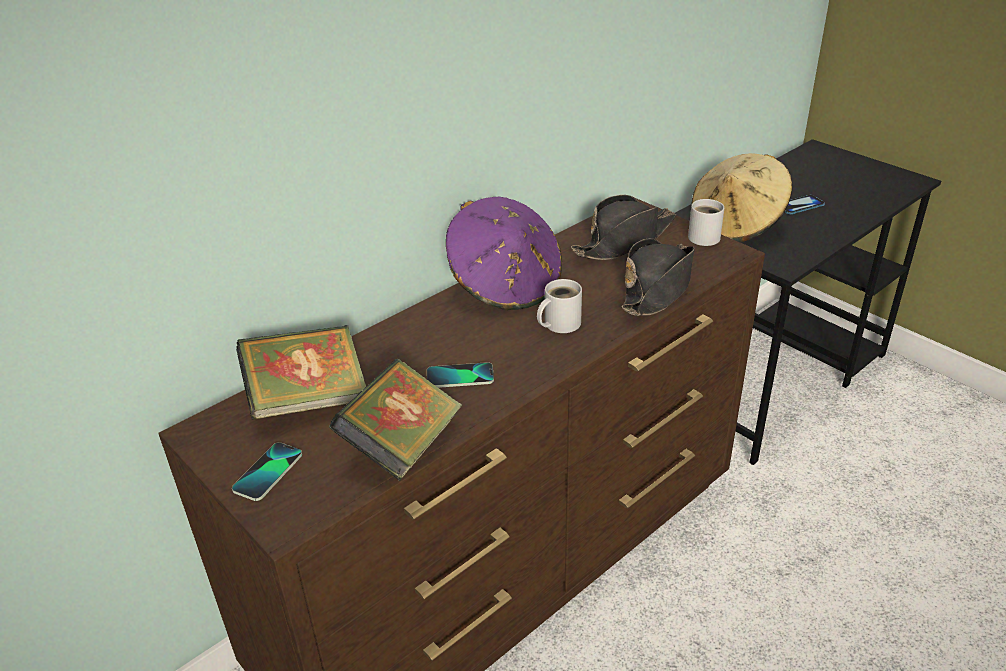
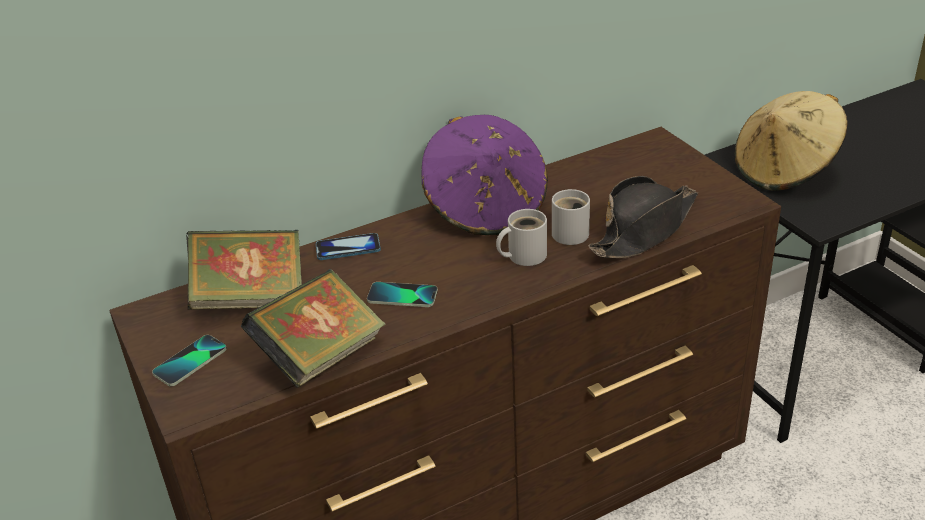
camera: 15 degrees right, 0 degrees up
black hat [571,195,676,260] -> none
white mug [688,199,724,246] -> white mug moved to [552,189,590,245]
phone [785,195,825,215] -> phone moved to [316,233,381,260]

